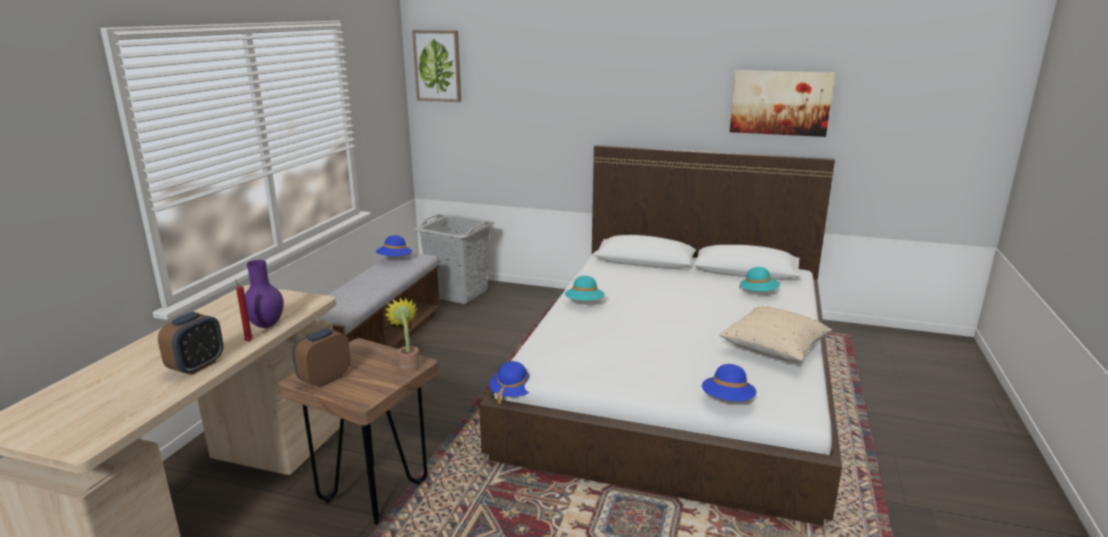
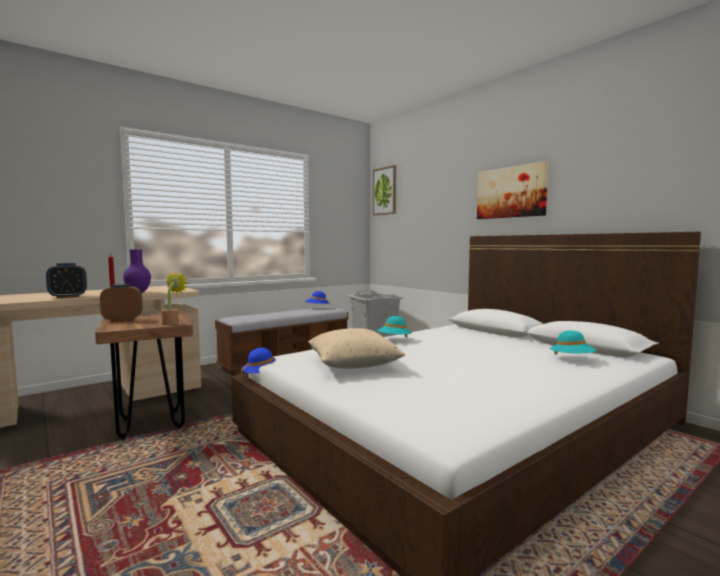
camera: 35 degrees right, 15 degrees down
blue hat [702,364,756,401] -> none
beige pillow [719,306,832,361] -> beige pillow moved to [308,328,405,369]
picture [730,70,835,137] -> picture moved to [477,161,548,219]

